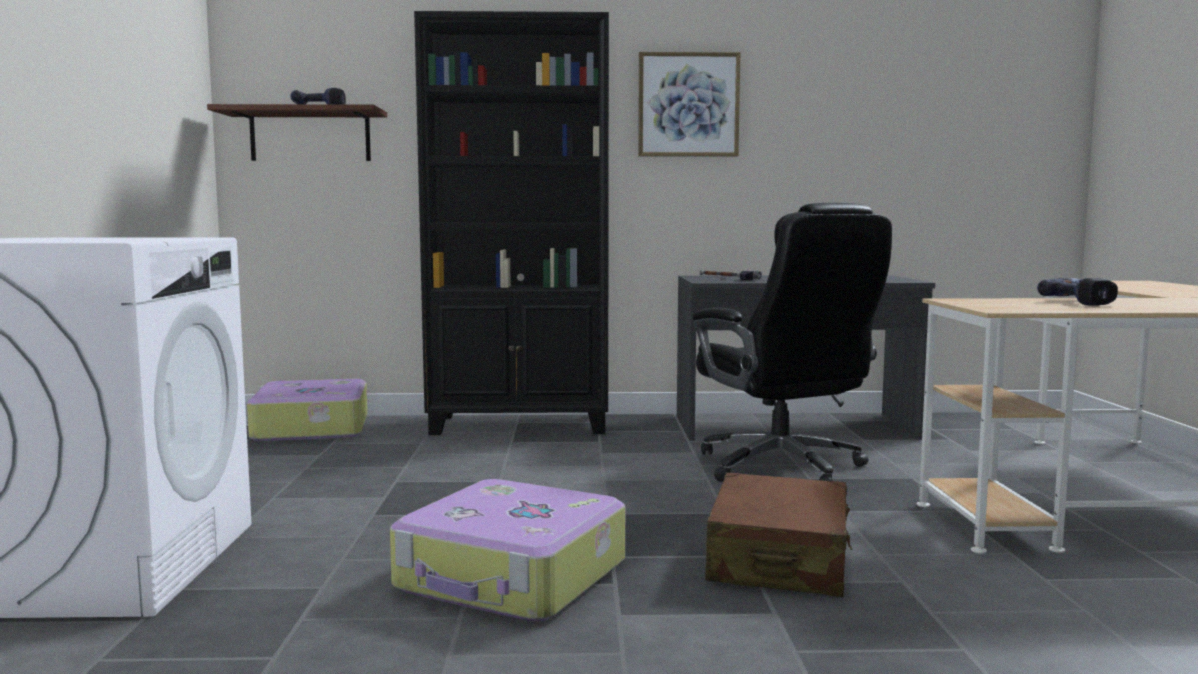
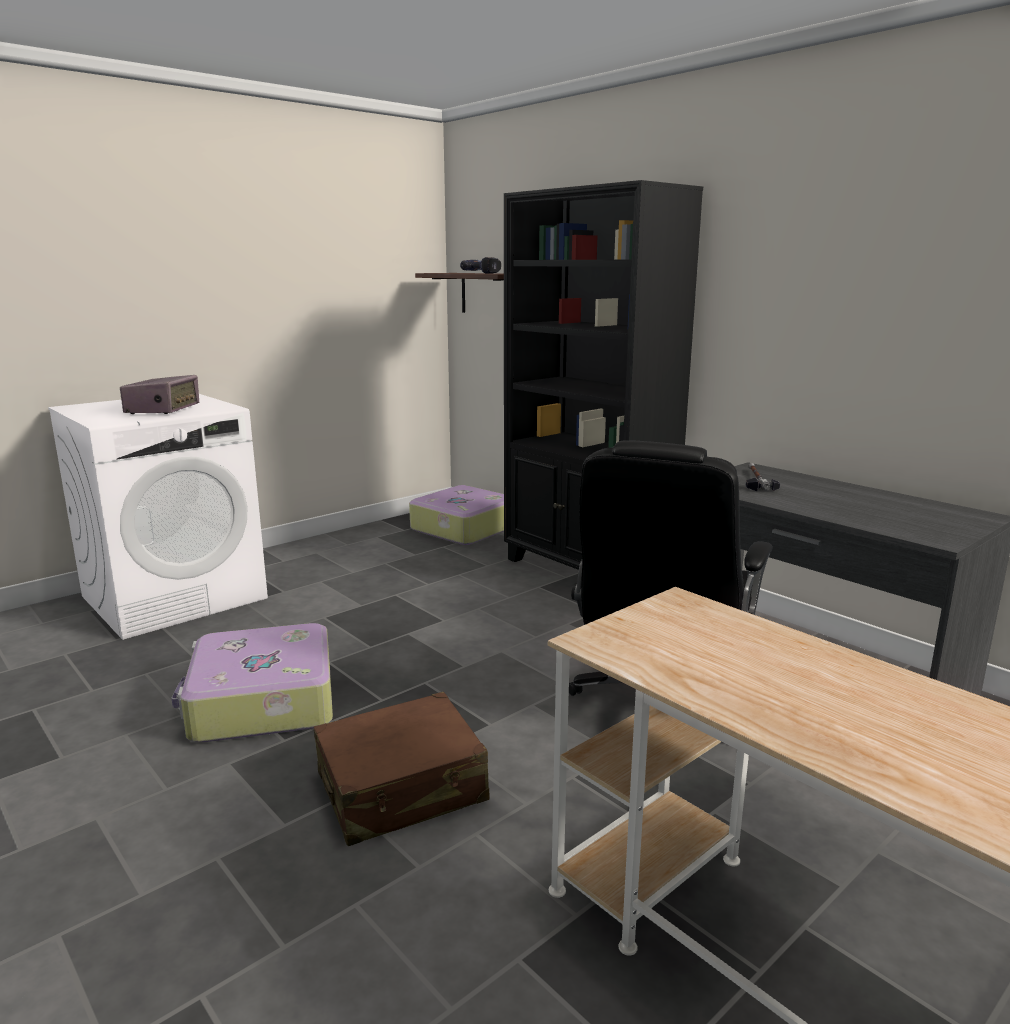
camera: 50 degrees right, 10 degrees up
picture [638,52,741,157] -> none
power drill [1037,278,1118,305] -> none
none -> radio [120,375,199,414]

